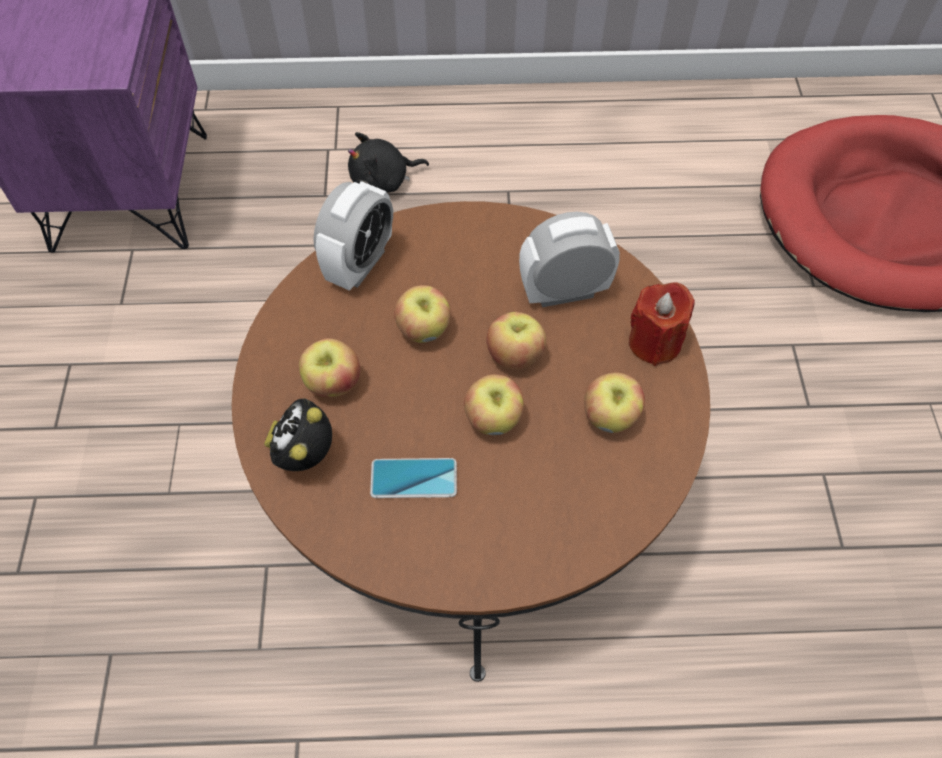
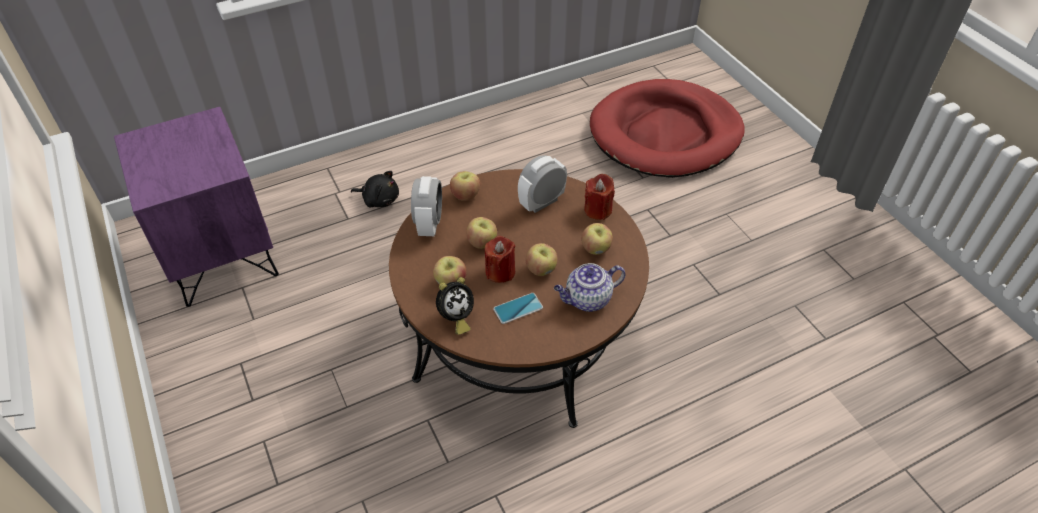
camera: 25 degrees left, 10 degrees down
alarm clock [264,398,332,471] -> alarm clock turned 120 degrees counterclockwise [436,277,474,335]
black plush toy [348,132,429,193] -> black plush toy turned 120 degrees counterclockwise [351,171,399,208]
apple [487,312,546,370] -> apple moved to [450,171,480,201]
none -> red candle [485,236,515,283]
none -> teapot [554,263,625,312]

